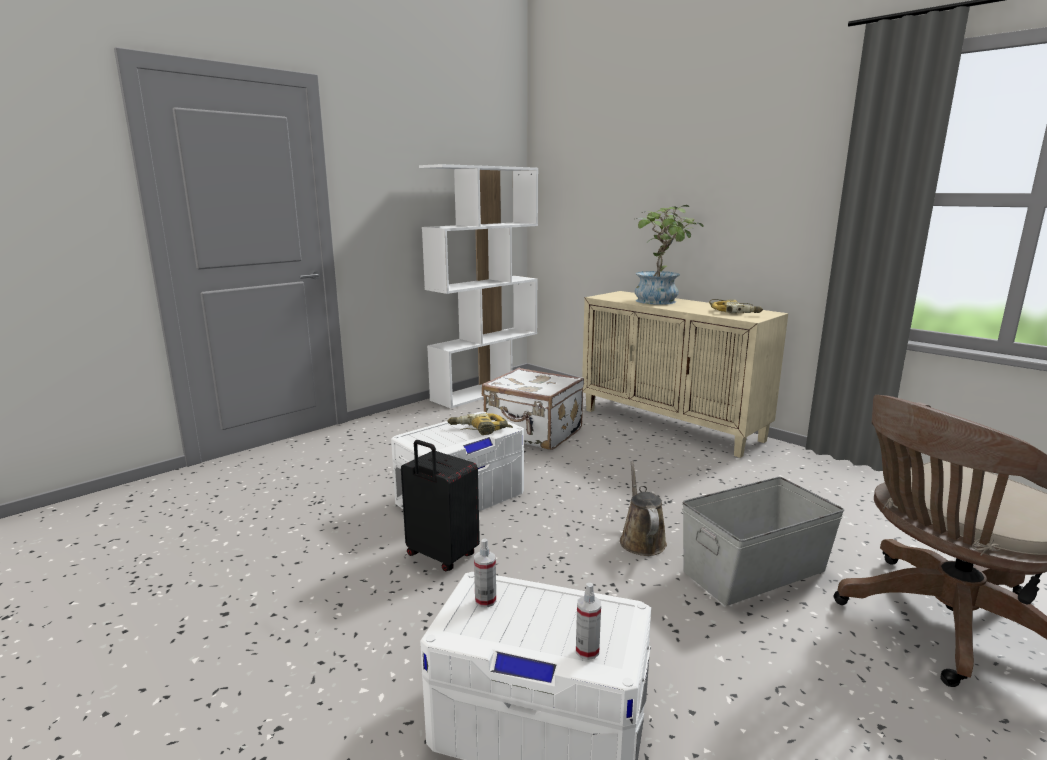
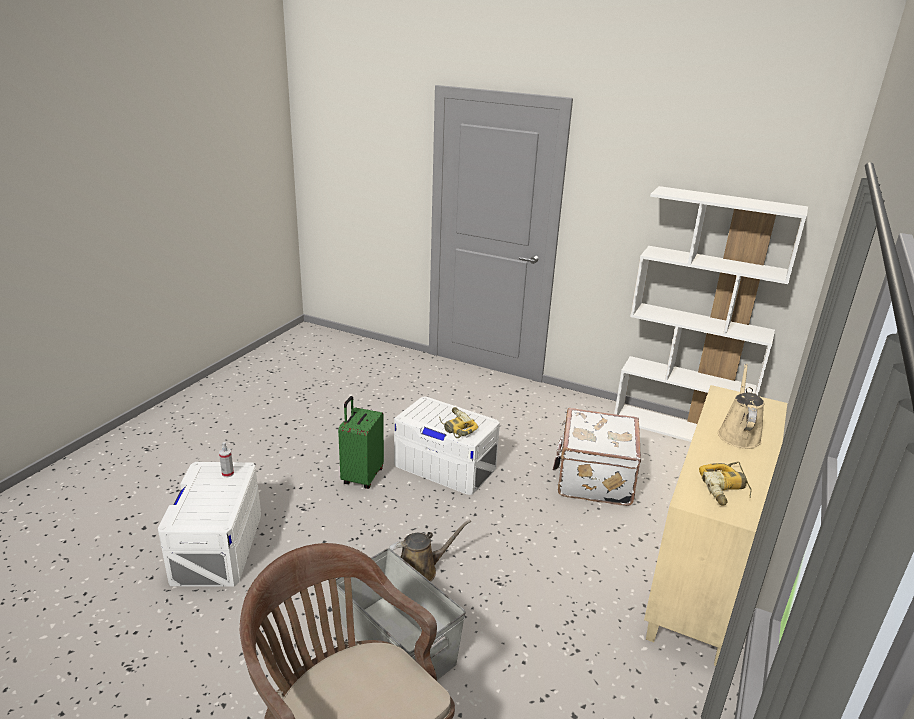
camera: 70 degrees right, 10 degrees up
black suitcase [401,440,480,571] -> green suitcase [338,396,384,489]
spray bottle [576,583,601,660] -> none
potted plant [635,205,703,305] -> beige watering can [718,364,764,449]

